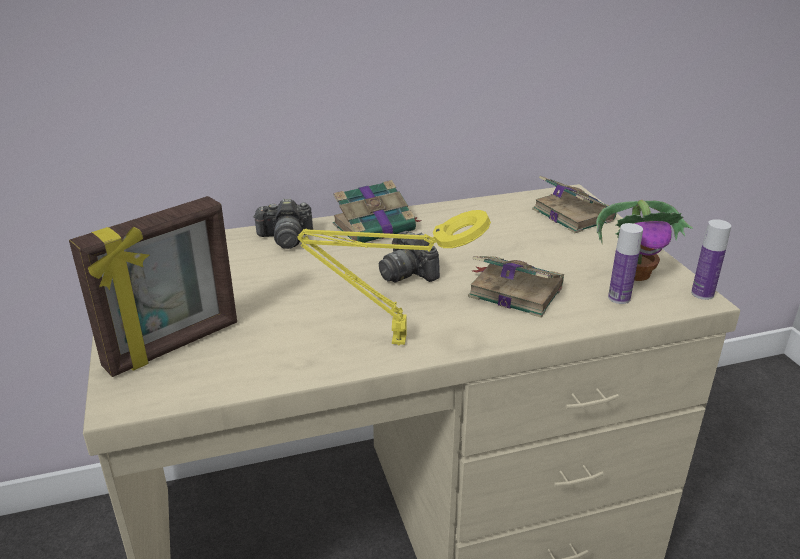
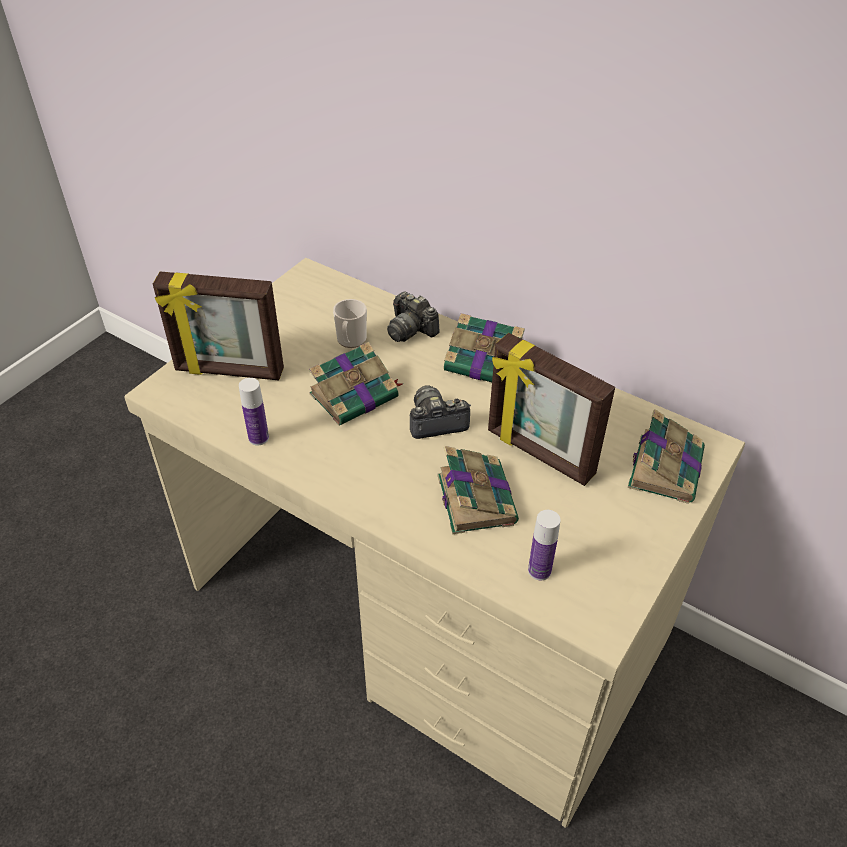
camera: 50 degrees right, 15 degrees up
yellow table lamp [298,210,491,346] -> none
camera [379,231,440,283] -> camera turned 60 degrees clockwise [410,385,471,439]
potted plant [596,200,693,281] -> none
bottle [691,219,731,300] -> bottle moved to [239,378,269,446]
none -> book [309,342,403,425]
none -> mug [333,299,367,348]
none -> picture frame [488,333,615,486]

